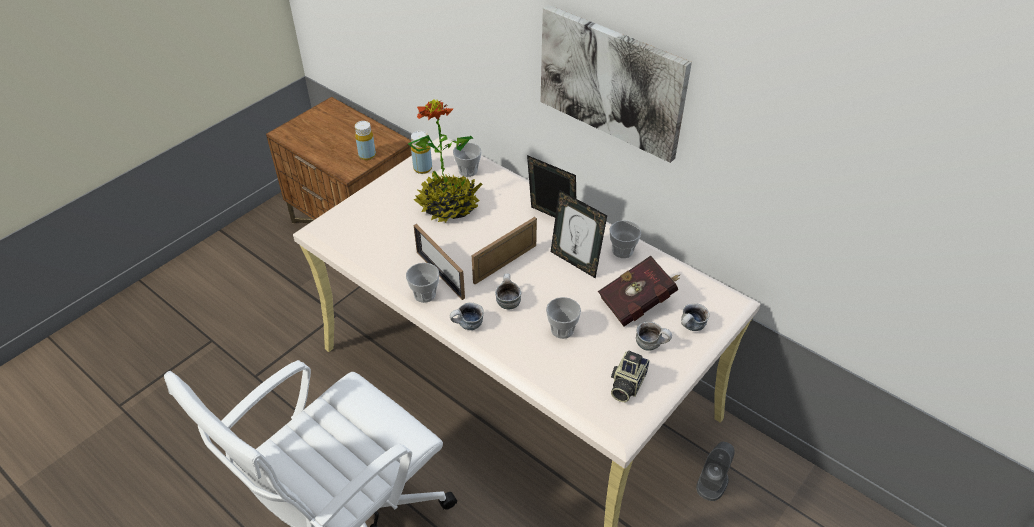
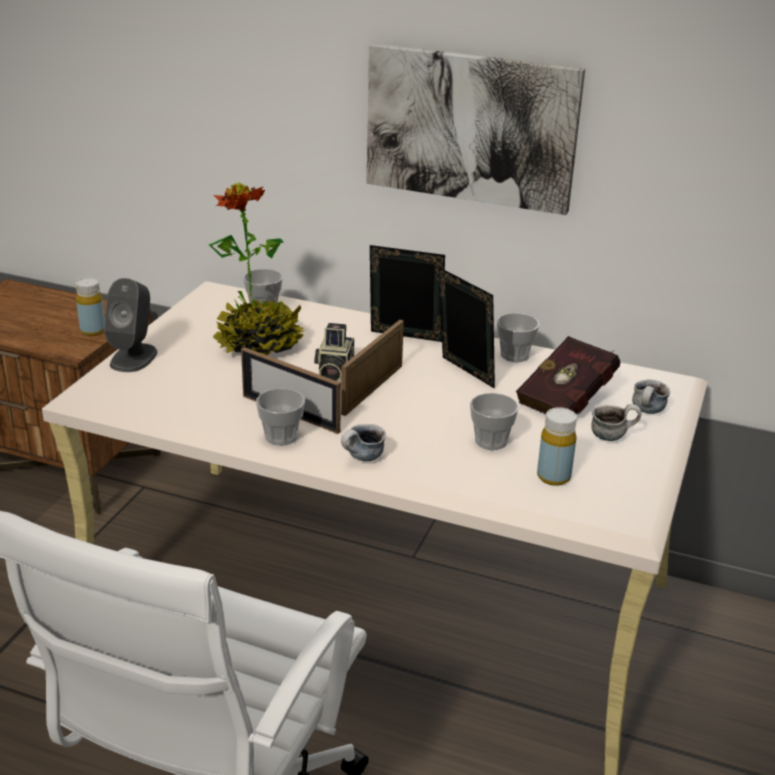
camera: 20 degrees left, 15 degrees down
yellow bottle [411,131,432,174] -> yellow bottle moved to [537,407,577,486]
mug [495,273,521,310] -> none
picture frame [551,190,607,278] -> picture frame turned 150 degrees counterclockwise [438,267,495,389]
camera [611,351,650,402] -> camera moved to [314,323,354,382]
grey speaker [696,442,735,501] -> grey speaker moved to [104,278,157,372]

